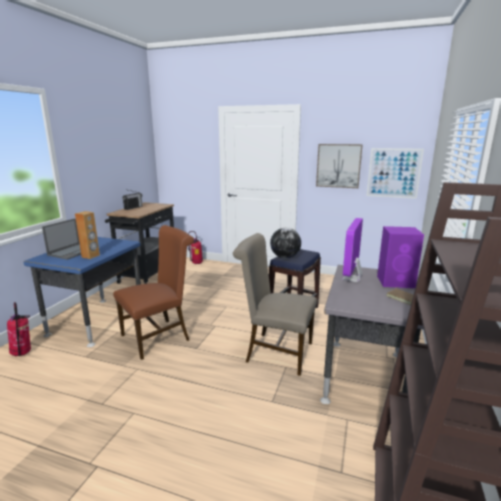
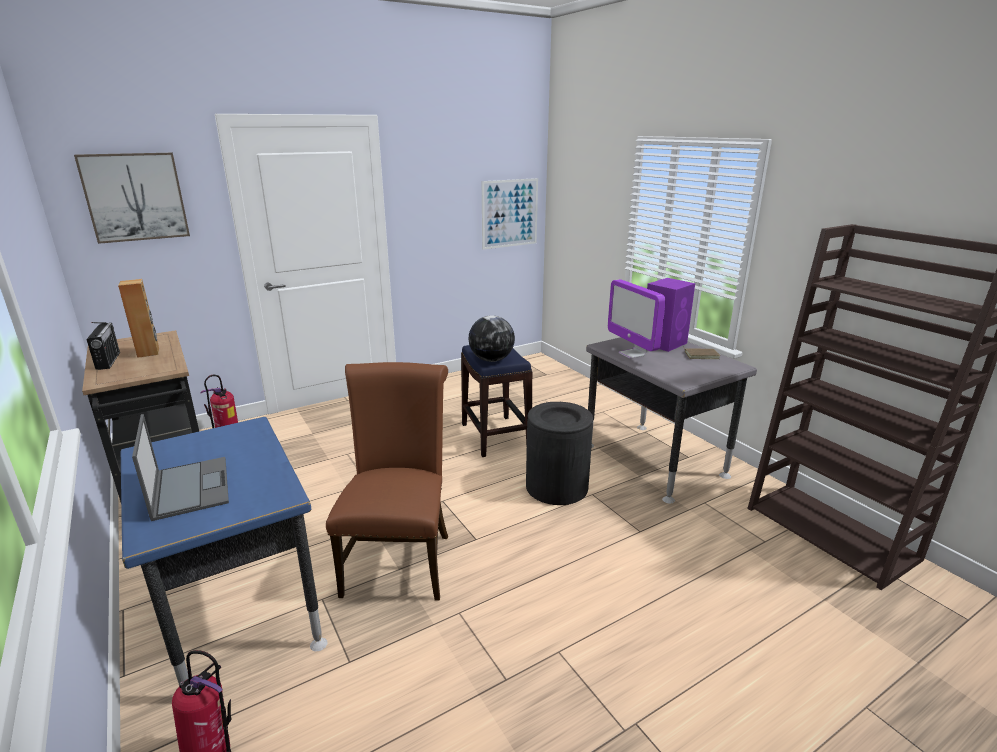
camera: 50 degrees left, 5 degrees up
brown speaker [75,211,100,259] -> brown speaker moved to [118,279,159,358]
beige chair [233,233,317,376] -> black trash can [526,402,593,505]
picture [316,144,363,188] -> picture moved to [74,153,190,244]

